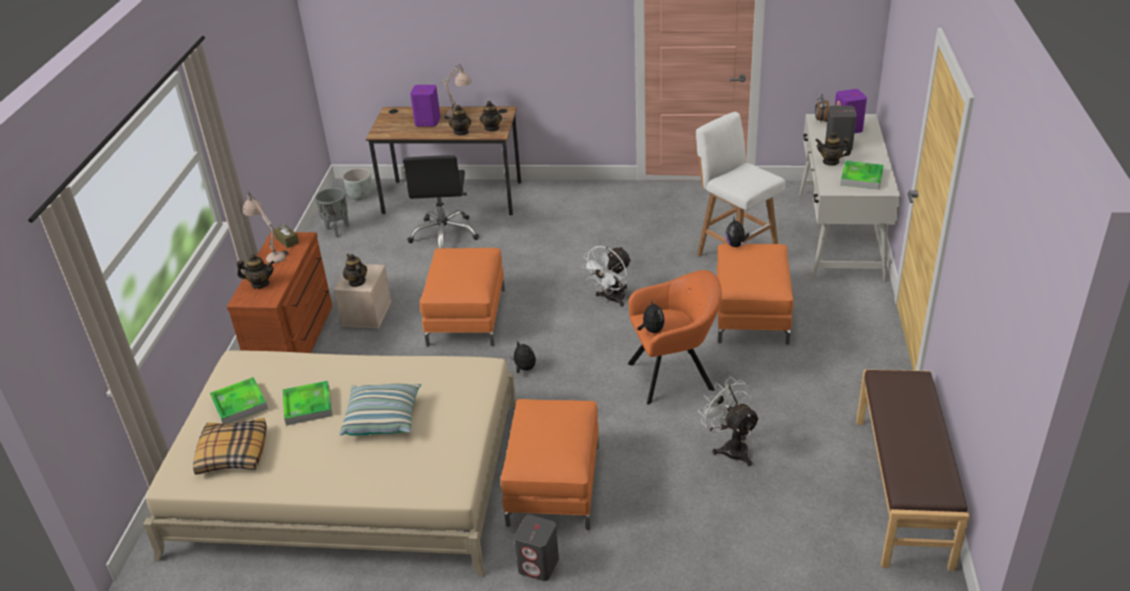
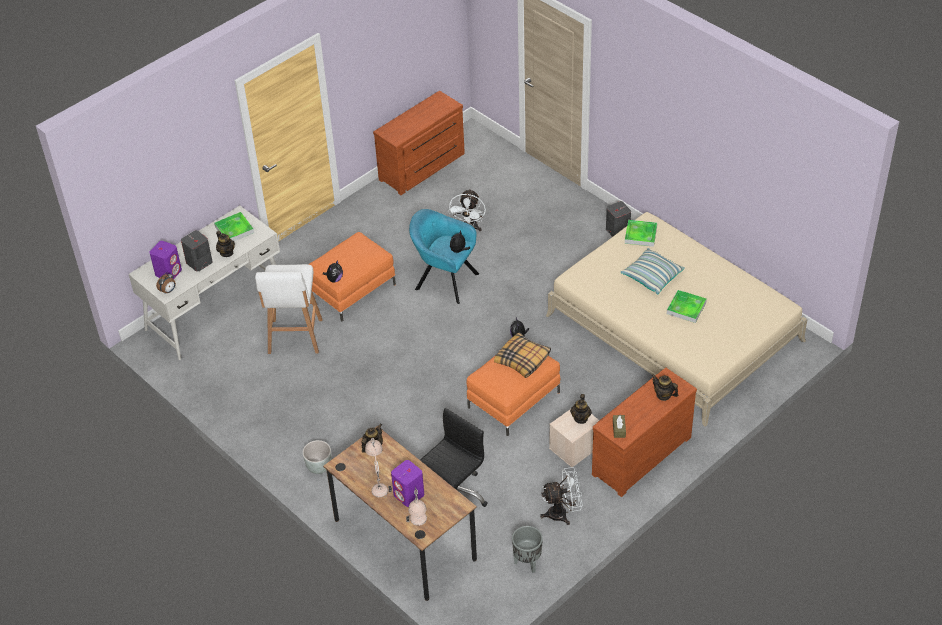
camera: 140 degrees left, 10 degrees up
pillow [193,418,267,475] -> pillow moved to [494,332,551,378]
tray [210,377,268,424] -> tray moved to [625,220,657,247]
beige table lamp [243,191,289,264] -> beige table lamp moved to [406,487,427,526]
grey planter [343,168,372,200] -> grey planter moved to [302,440,331,474]
teapot [449,105,471,135] -> none
orange ottoman [501,399,599,530] -> none
white fan [581,246,632,307] -> white fan moved to [540,467,583,525]
orange armchair [628,270,722,405] -> turquoise armchair [409,209,479,304]
brown bench [856,369,970,571] -> brown dresser [373,91,465,195]

